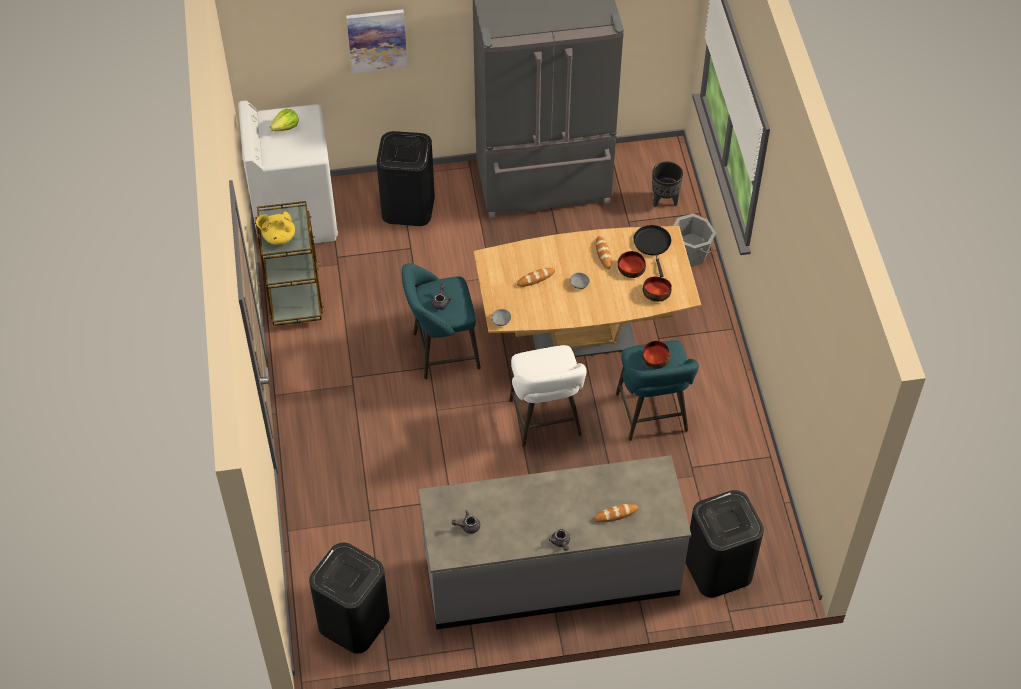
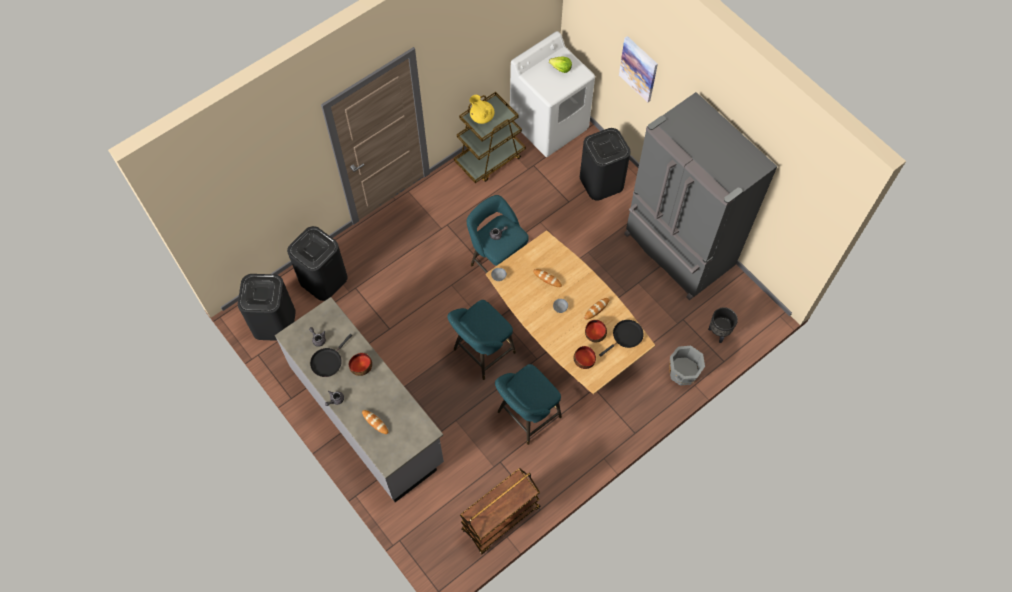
camera: 60 degrees right, 10 degrees up
white stool [509,345,587,447] -> turquoise stool [447,300,516,380]
bowl [642,341,671,369] -> bowl moved to [349,353,372,376]
black trash can [685,490,764,598] -> black trash can moved to [287,226,348,301]
none -> black frying pan [310,334,352,377]
none -> brown cart [460,468,540,555]

